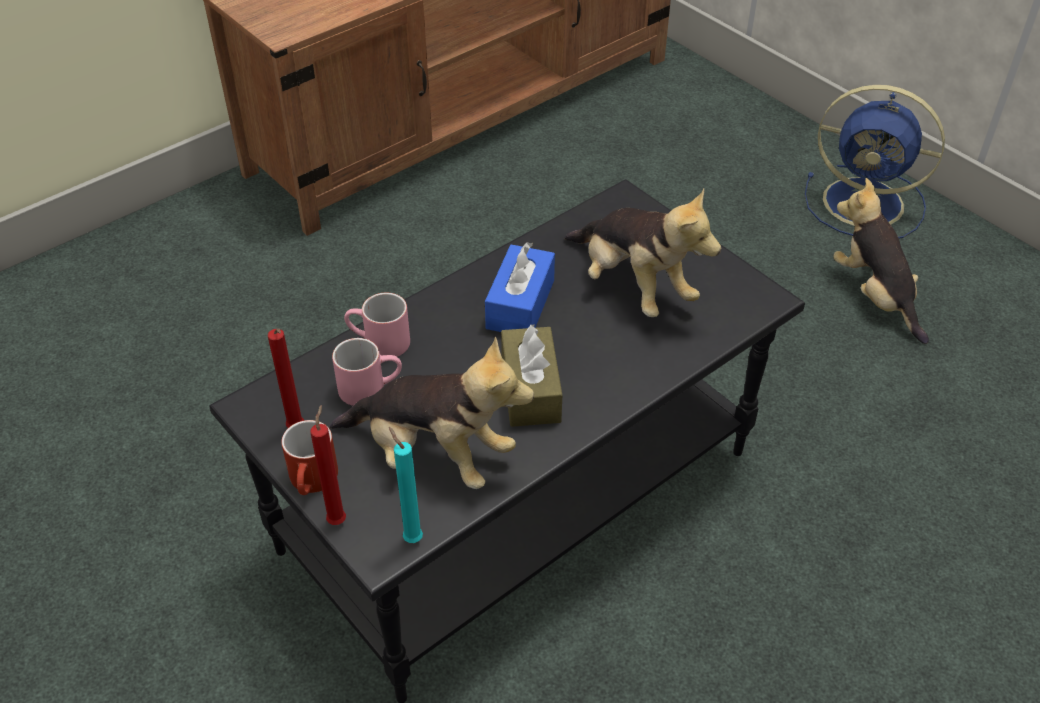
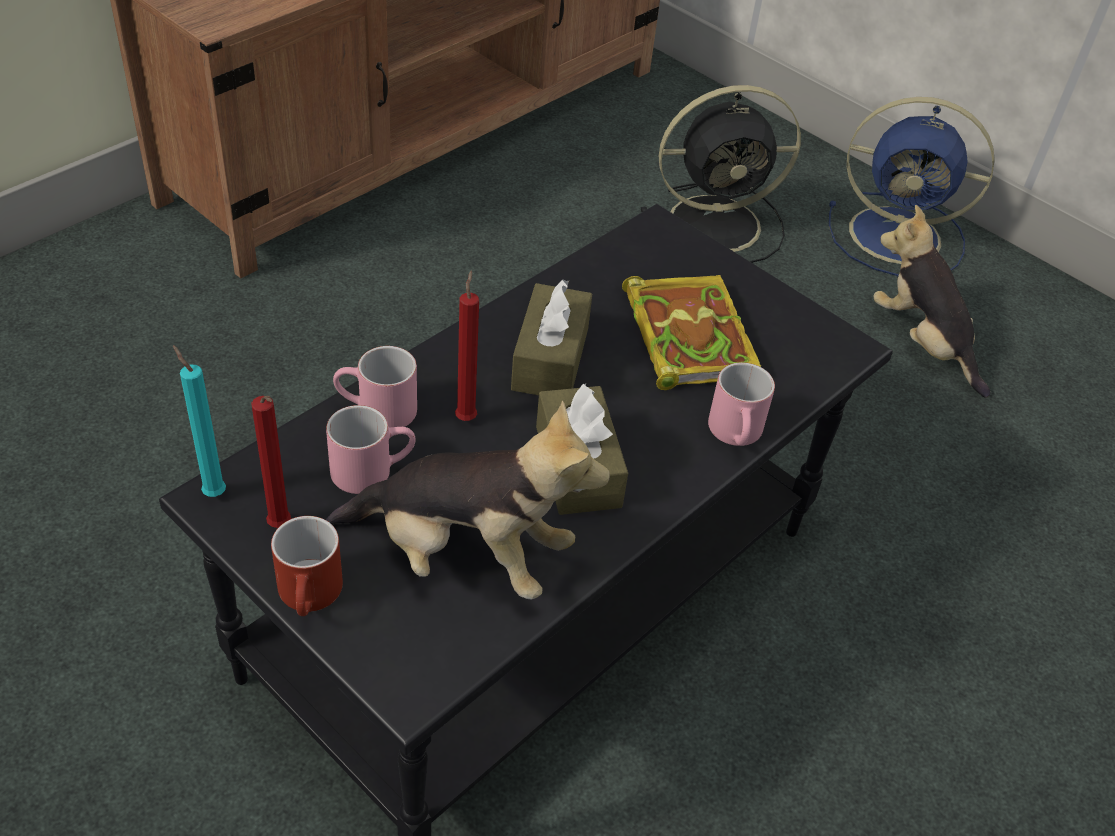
camera: 10 degrees left, 0 degrees up
red candle [310,405,346,525] -> red candle moved to [455,270,479,421]
turquoise candle [389,427,423,543] -> turquoise candle moved to [173,345,226,497]
blue tissue box [485,242,555,332] -> brown tissue box [511,280,592,395]
plush toy [564,189,721,317] -> book [622,275,761,390]
none -> black fan [641,85,801,263]
none -> pink mug [708,362,775,446]

